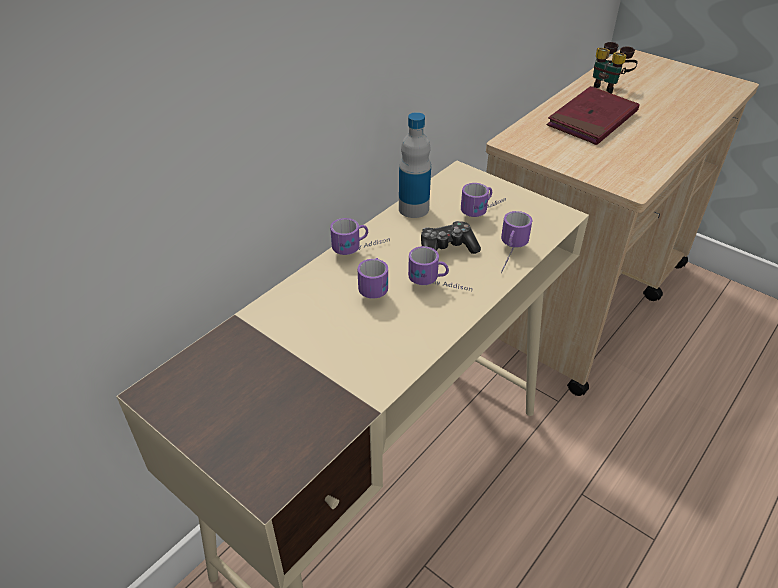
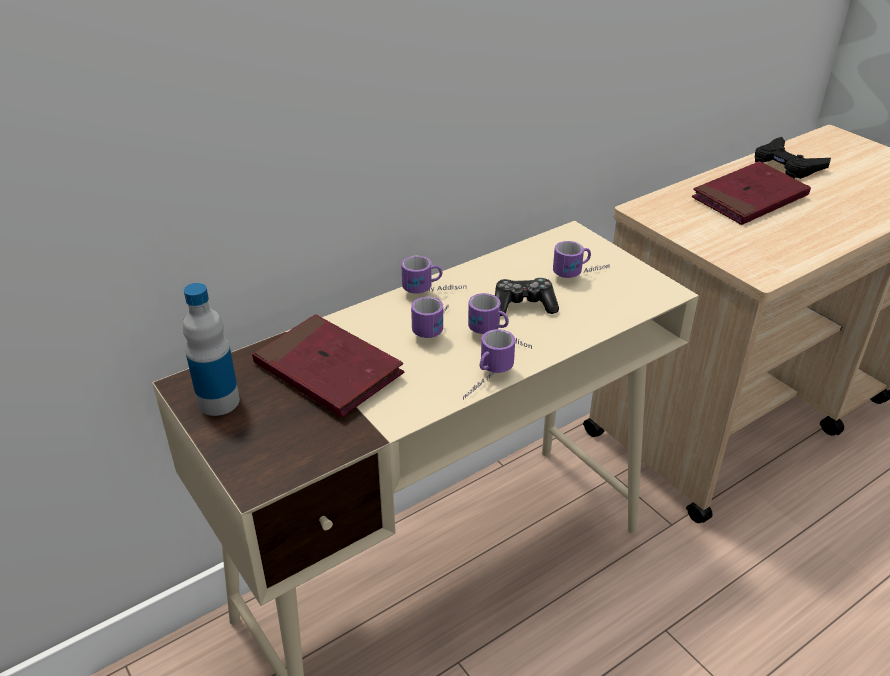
camera: 15 degrees right, 5 degrees down
bottle [399,112,431,218] -> bottle moved to [183,283,240,416]
mug [501,211,532,274] -> mug moved to [463,329,515,400]
binoculars [593,42,638,94] -> black game controller [755,137,831,179]
none -> red book [252,314,404,417]

